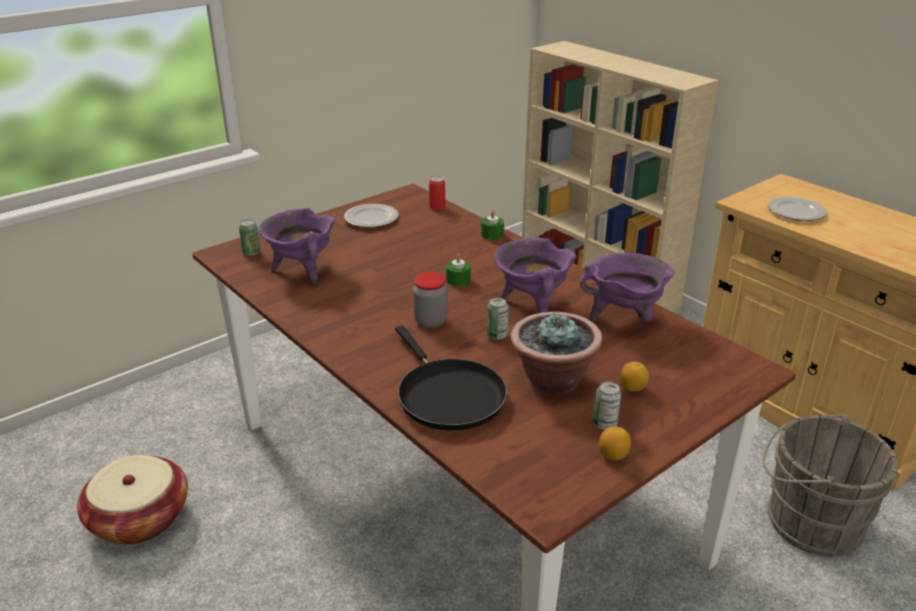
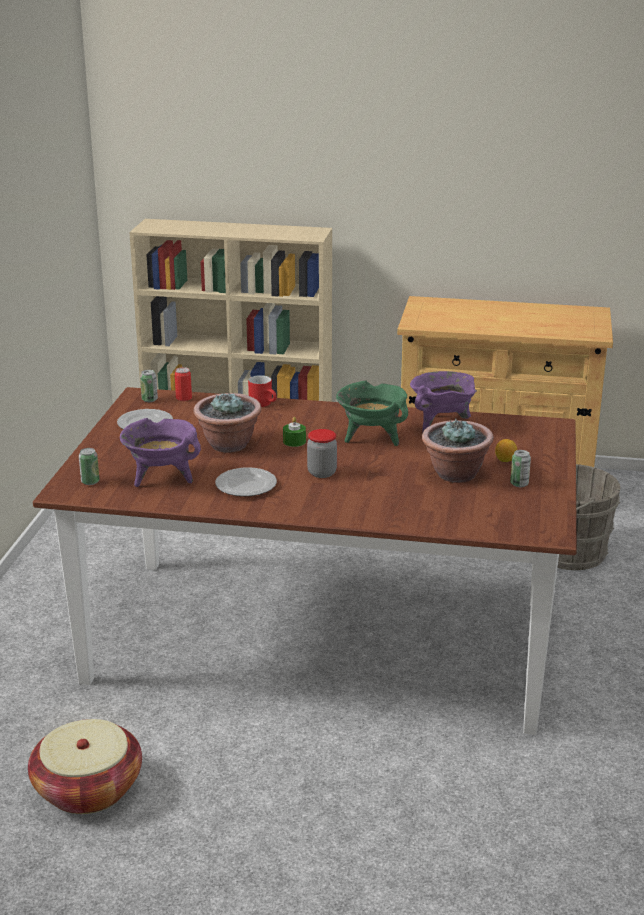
camera: 40 degrees left, 5 degrees down
black frying pan [395,325,507,431] -> none
green candle [481,210,504,240] -> red mug [248,375,277,407]
can [487,298,509,340] -> can moved to [140,370,158,402]
purple cooking pot [494,238,576,313] -> green cooking pot [336,381,408,446]
lemon [599,426,631,461] -> none
plate [768,197,827,221] -> plate moved to [215,467,277,496]
none -> potted plant [193,392,261,452]

